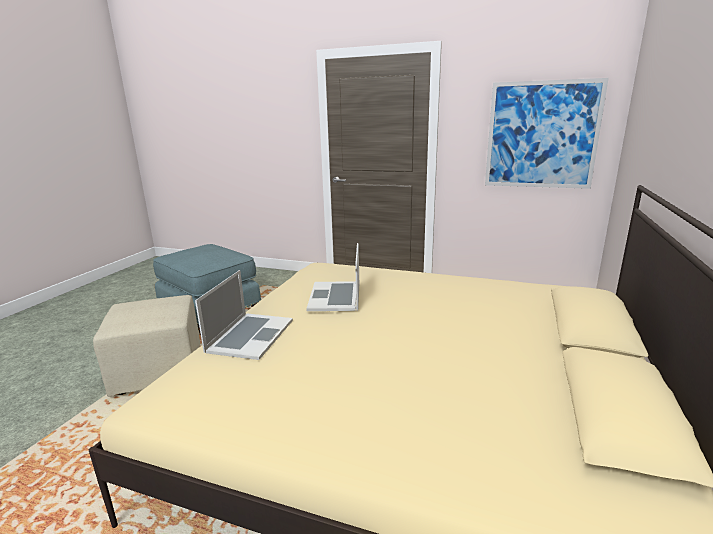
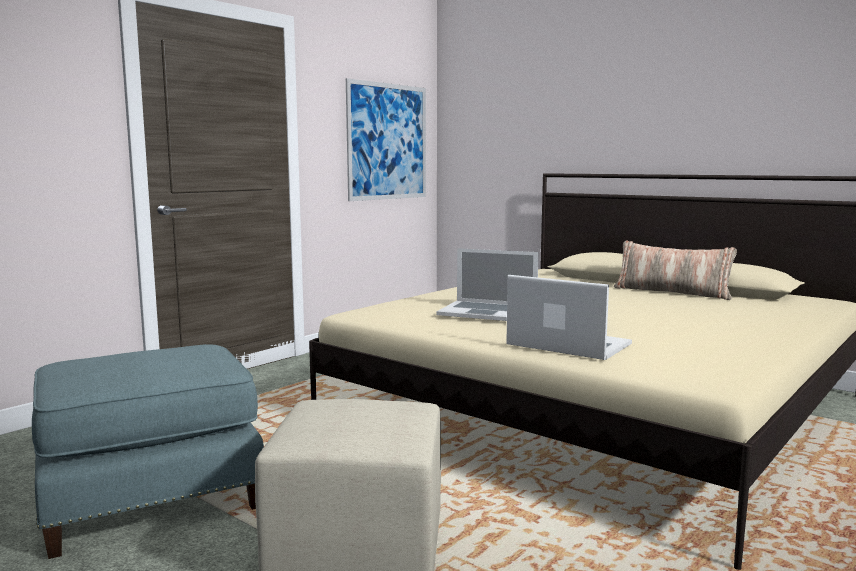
camera: 70 degrees left, 10 degrees down
none -> pillow [614,241,737,300]

